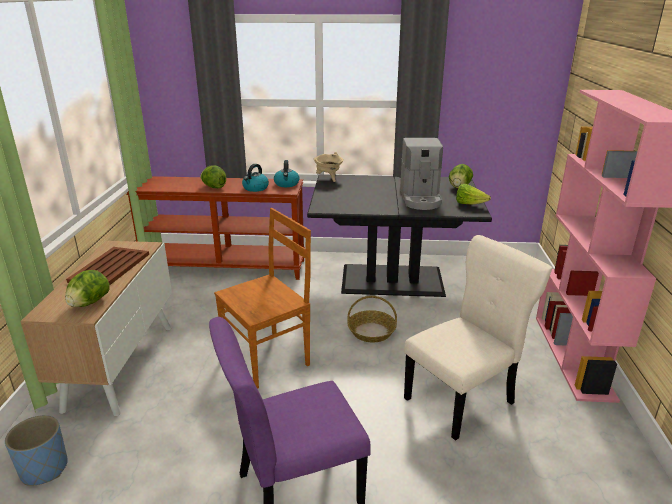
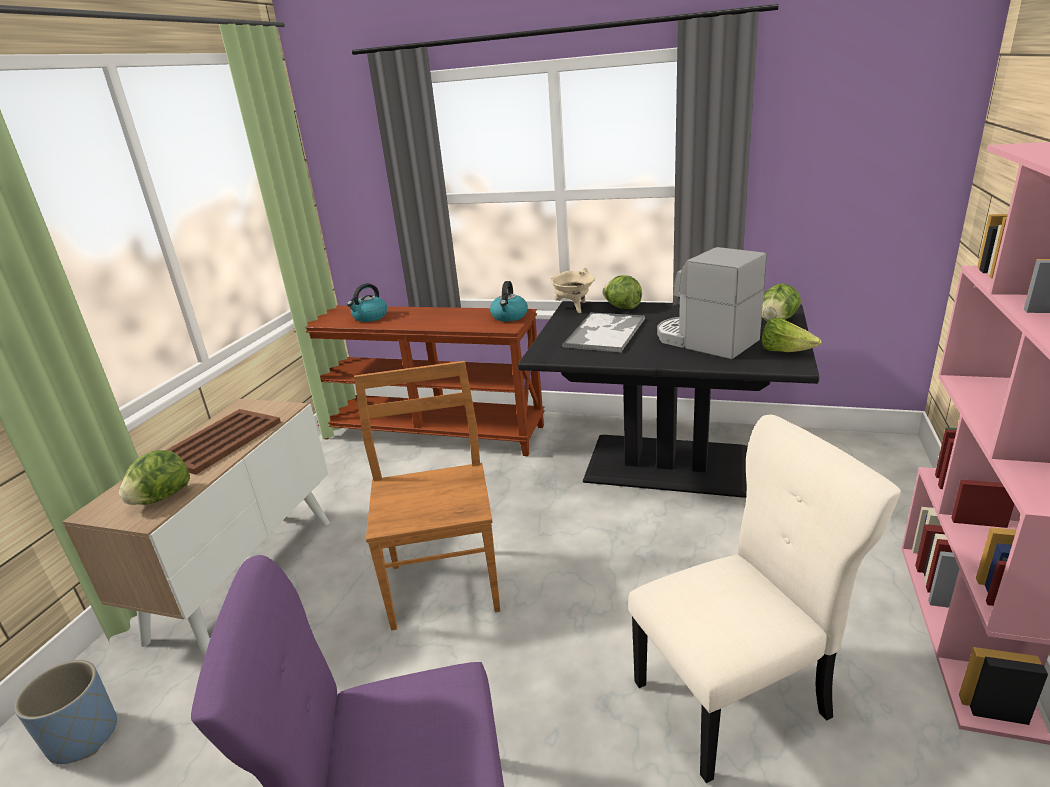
camera: 15 degrees right, 0 degrees up
lettuce [200,165,226,188] -> lettuce moved to [603,275,642,309]
brown chair [214,208,311,389] -> brown chair turned 75 degrees counterclockwise [354,361,501,630]
kettle [242,164,269,192] -> kettle moved to [347,283,387,322]
basket [347,296,397,342] -> none
coffee machine [400,138,443,210] -> coffee machine turned 120 degrees clockwise [657,247,767,359]
none -> tray [563,313,645,353]

